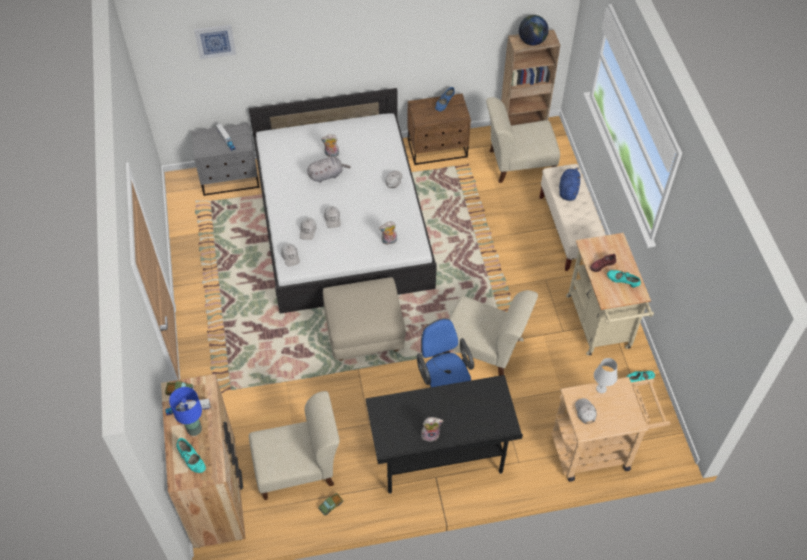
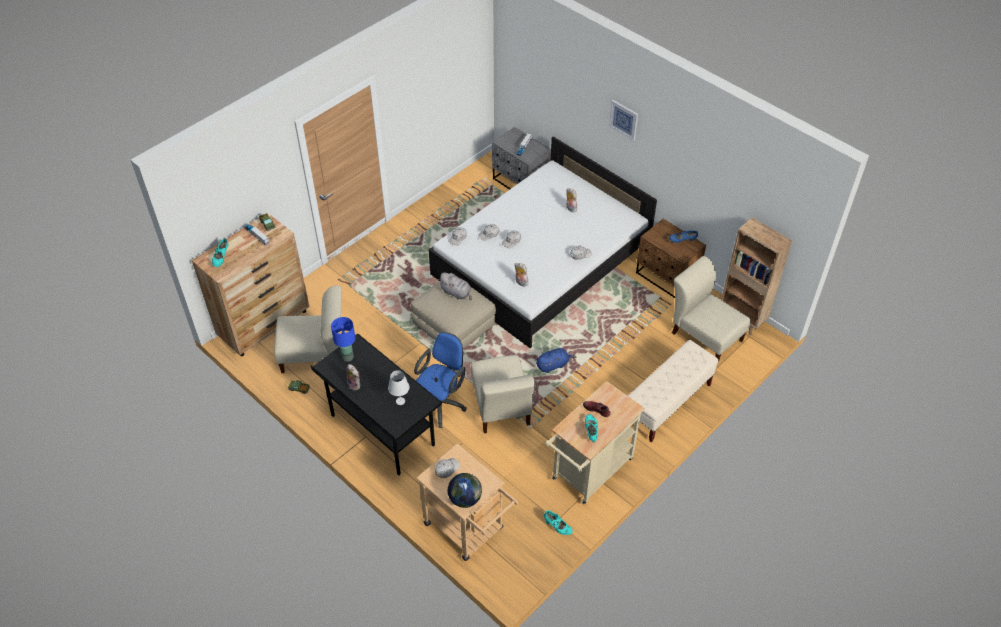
camera: 55 degrees right, 5 degrees down
blue table lamp [169,387,202,436] -> blue table lamp moved to [331,317,355,362]
picture [194,25,236,59] -> picture moved to [609,100,638,141]
beige chair [249,391,340,500] -> beige chair turned 45 degrees counterclockwise [274,285,342,373]
grey plush toy [307,157,351,183] -> grey plush toy moved to [439,273,472,301]
globe [519,15,549,46] -> globe moved to [448,473,482,508]
blue plush toy [559,167,581,201] -> blue plush toy moved to [536,348,577,373]
white table lamp [594,358,618,393] -> white table lamp moved to [388,370,410,405]

